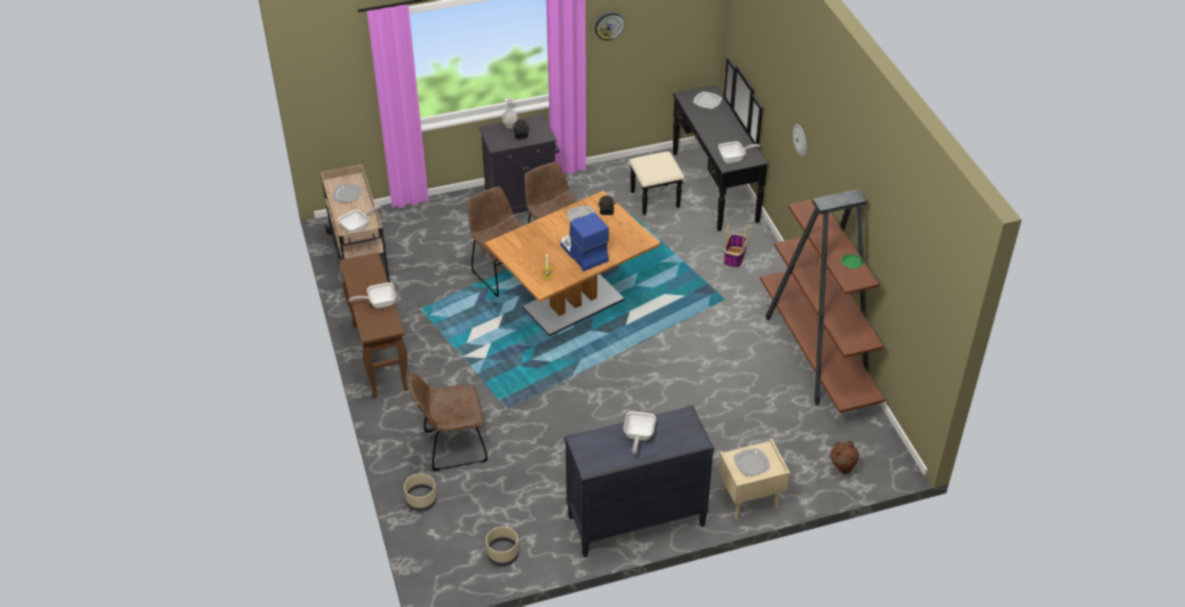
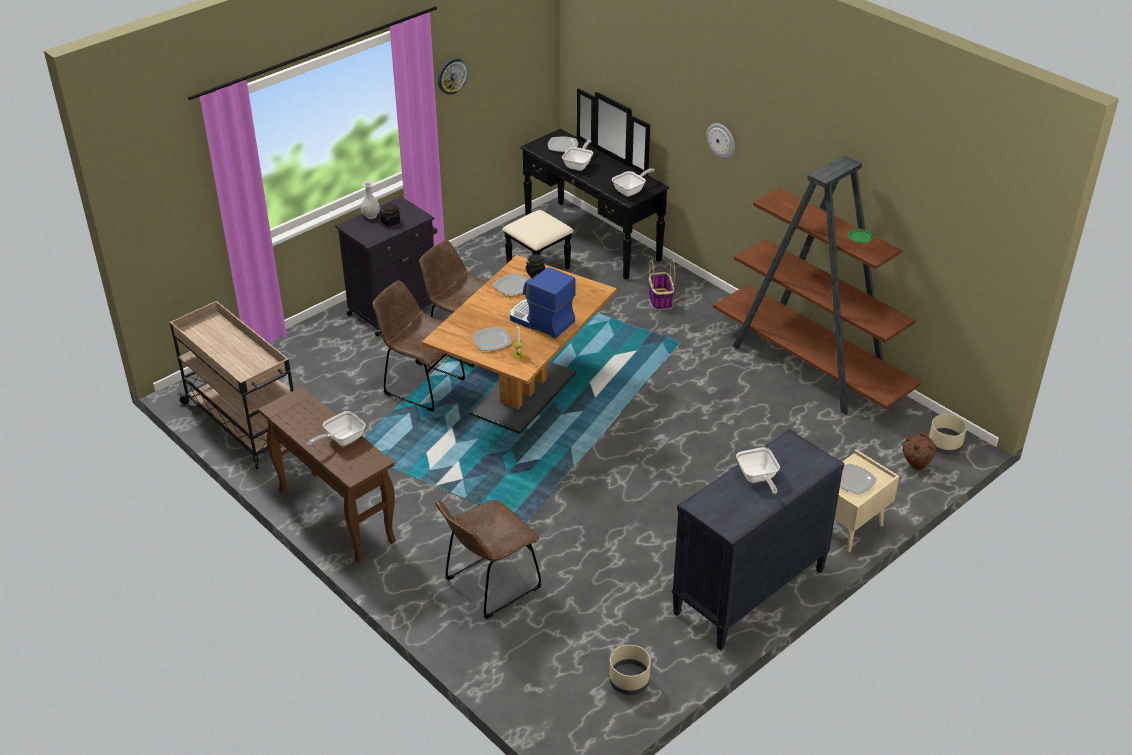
camera: 25 degrees left, 5 degrees down
plate [333,184,362,202] -> plate moved to [473,327,511,351]
frying pan [338,206,380,233] -> frying pan moved to [562,140,593,171]
beige planter [404,473,437,511] -> beige planter moved to [929,414,967,454]

